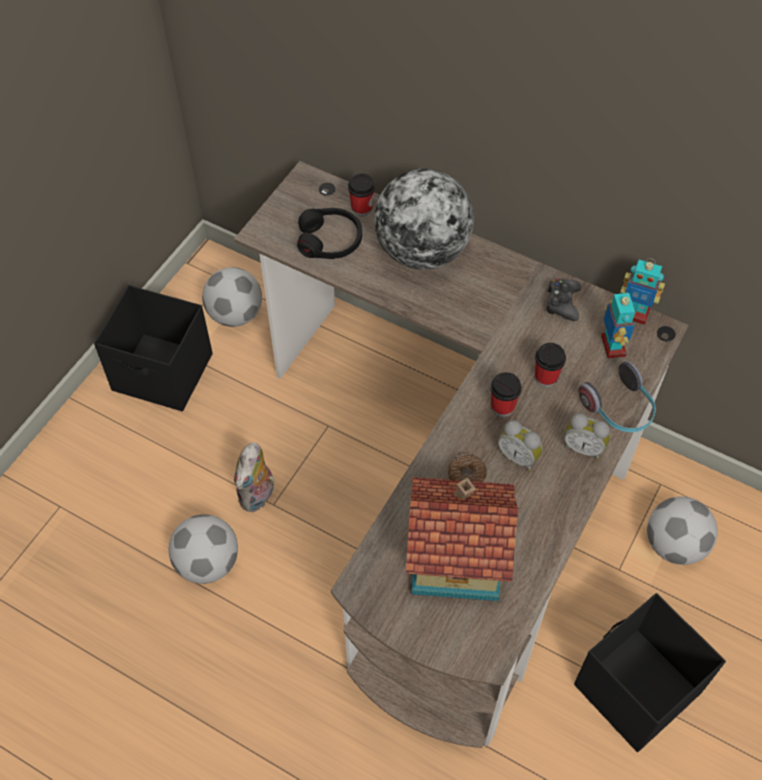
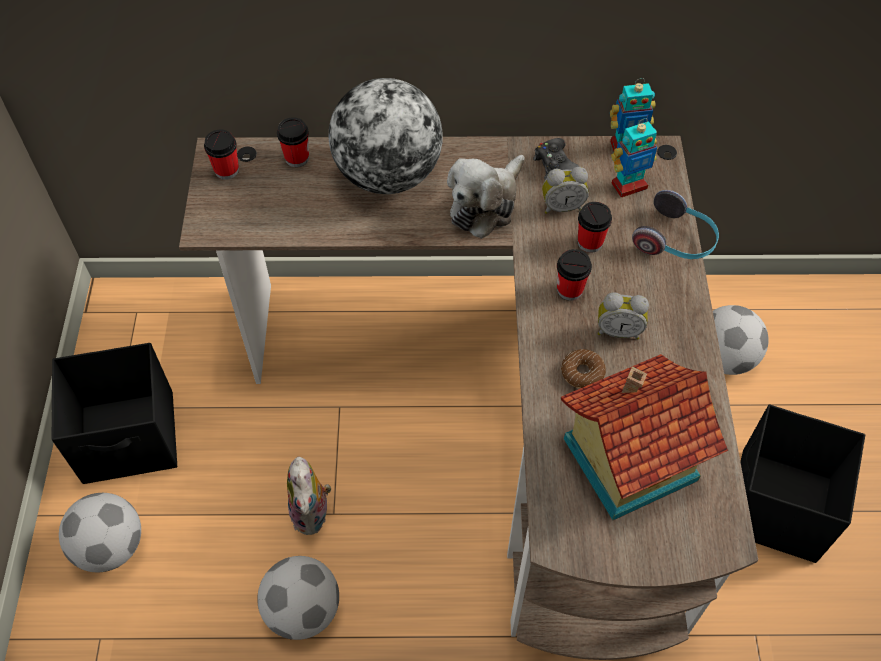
camera: 30 degrees left, 0 degrees up
football [202,267,262,327] -> football moved to [59,493,141,572]
black headphones [297,208,362,259] -> none
alarm clock [564,414,610,460] -> alarm clock moved to [542,167,589,214]
toy robot [601,292,635,359] -> toy robot turned 105 degrees clockwise [611,118,657,197]
none -> cup [204,129,239,180]
none -> plush toy [447,155,525,239]

